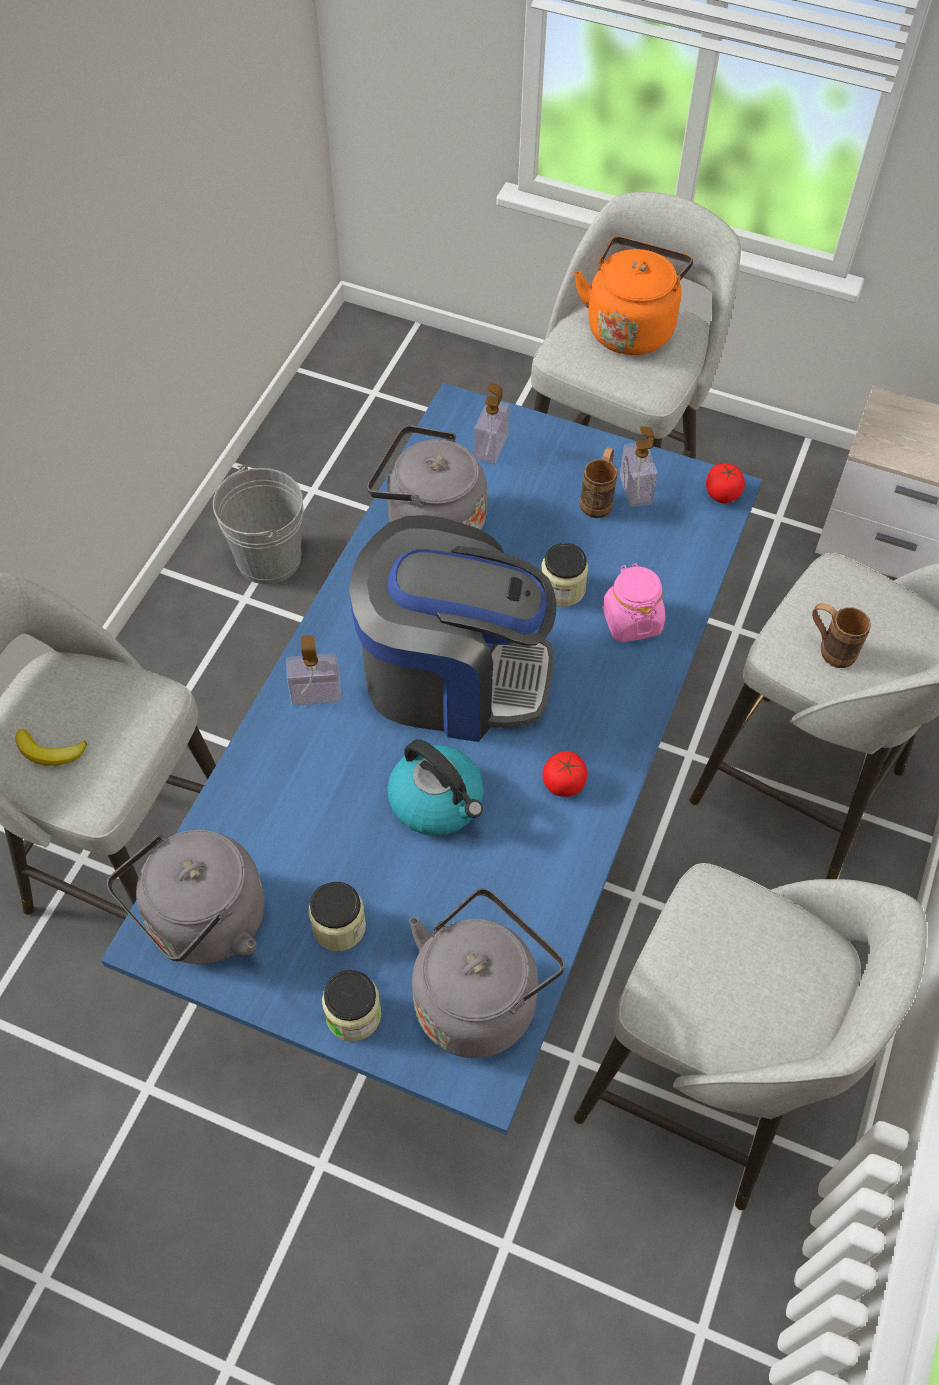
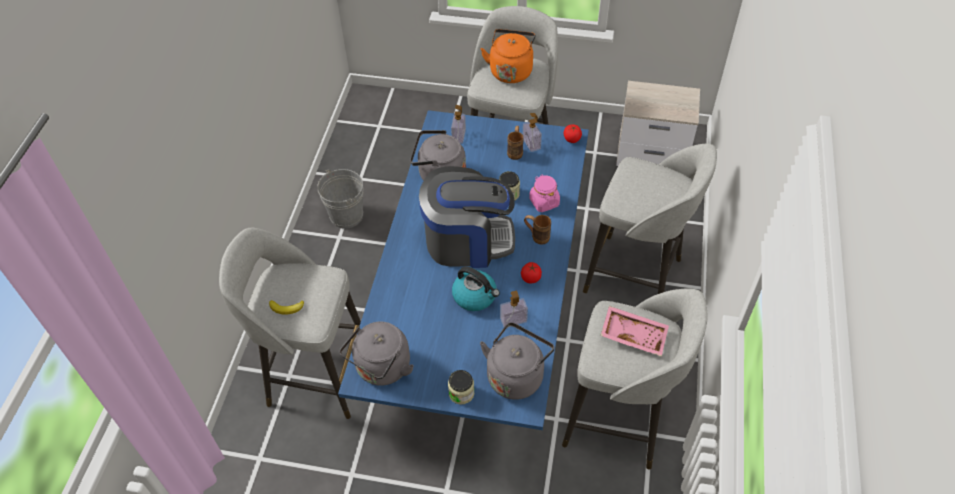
camera: 10 degrees left, 5 degrees down
soap dispenser [286,635,341,706] -> soap dispenser moved to [500,291,528,328]
jar [308,881,366,951] -> none
brown mug [812,603,871,668] -> brown mug moved to [524,215,551,245]
none -> pink tray [601,306,669,357]

